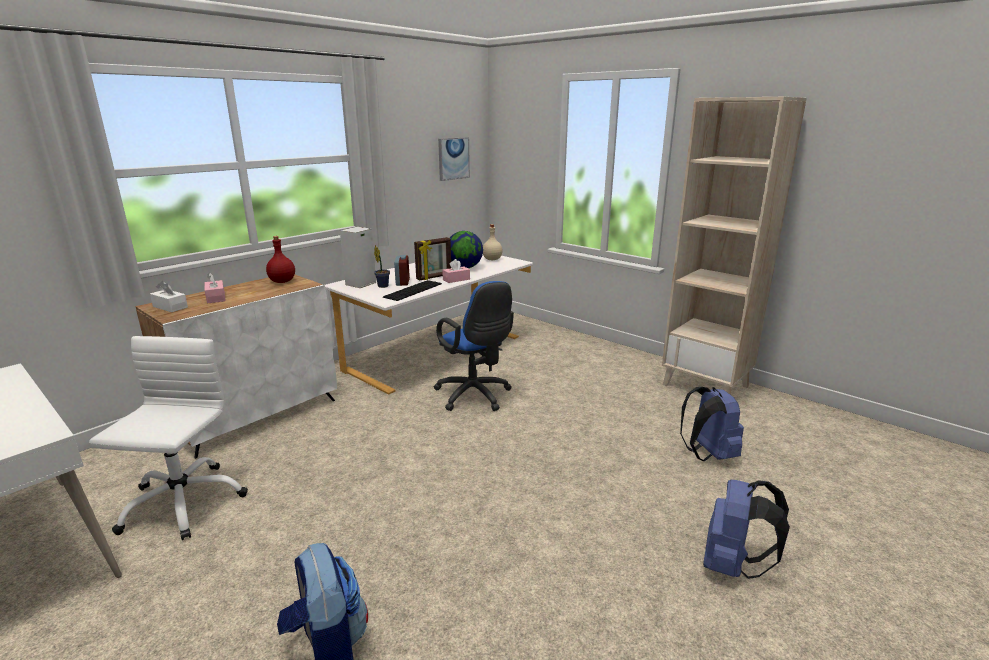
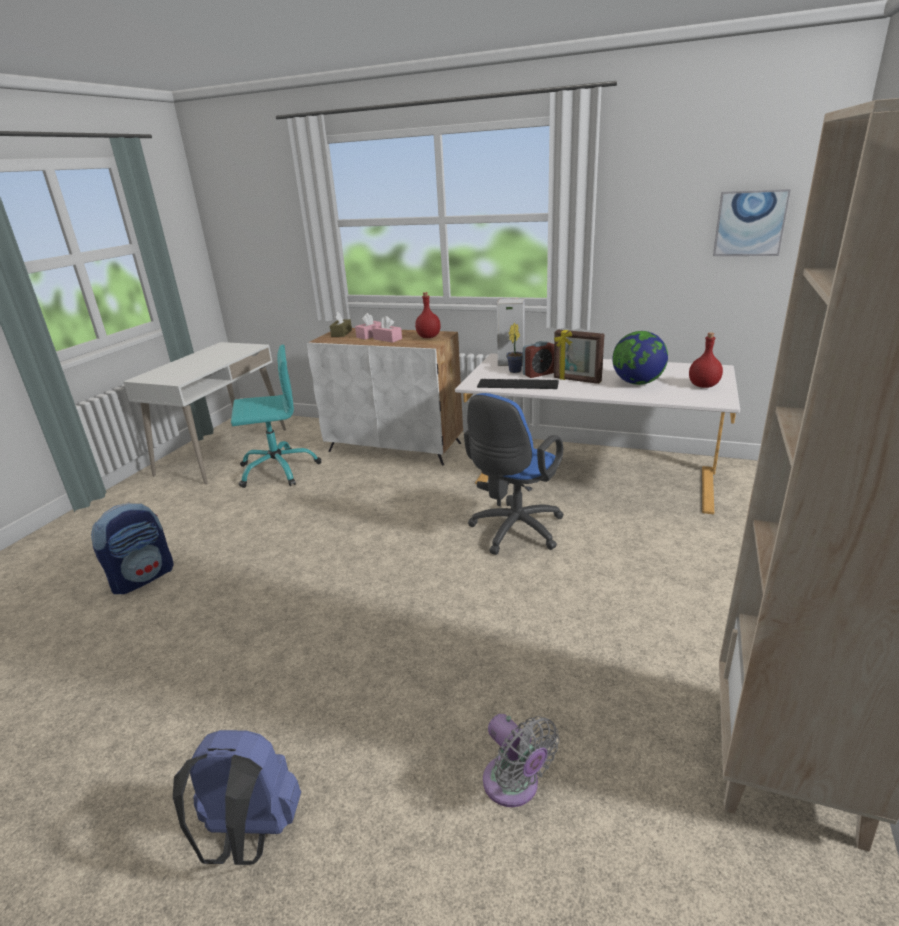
camera: 70 degrees right, 5 degrees up
white office chair [89,336,248,540] -> turquoise office chair [231,345,321,488]
white tissue box [150,281,188,312] -> brown tissue box [330,312,352,337]
pink tissue box [442,259,470,283] -> pink tissue box moved to [372,316,402,343]
beige bottle [483,224,503,260] -> red bottle [689,332,723,388]
blue backpack [680,387,744,461] -> grey fan [483,714,559,807]

